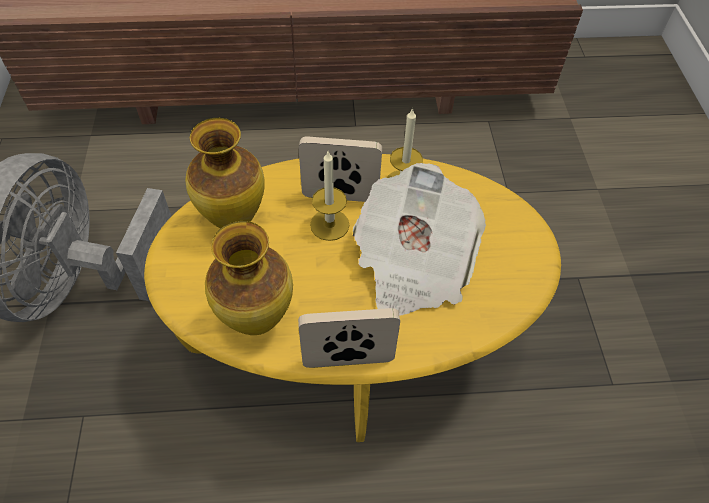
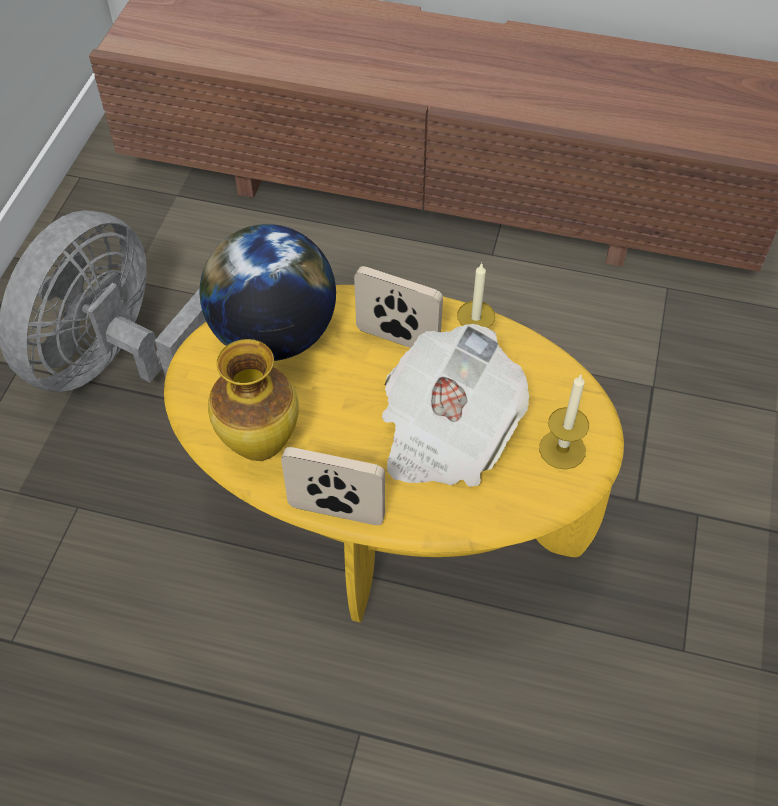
camera: 20 degrees right, 0 degrees up
vase [185,118,265,228] -> globe [200,224,336,361]
candle [310,151,350,241] -> candle moved to [539,375,589,470]

